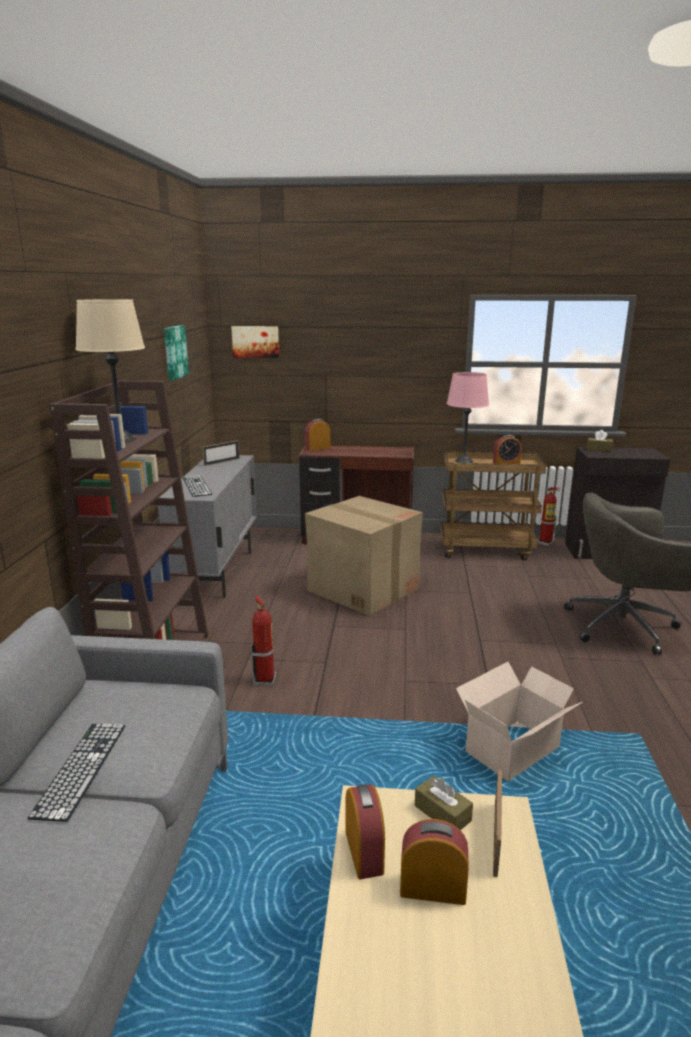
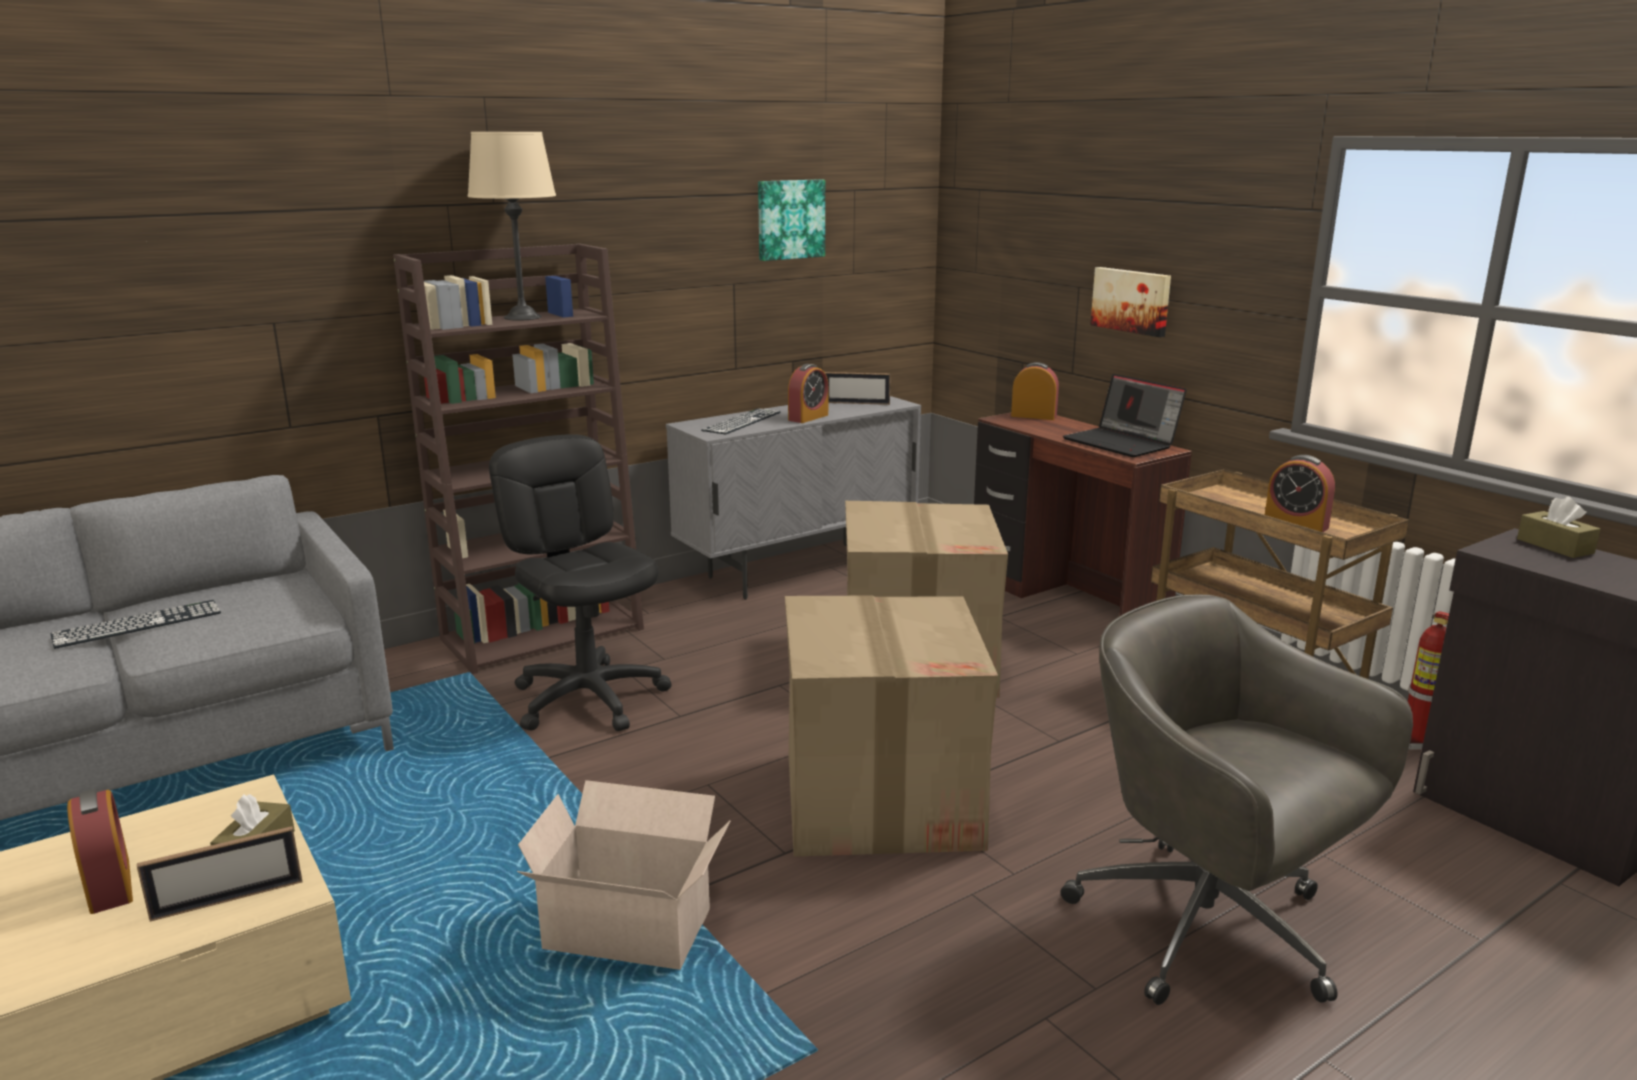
camera: 50 degrees right, 0 degrees up
picture [231,326,279,358] -> picture moved to [1090,267,1171,337]
fire extinguisher [251,596,276,687] -> black office chair [489,434,672,731]
alarm clock [345,784,385,879] -> alarm clock moved to [788,364,828,423]
pink table lamp [447,372,489,463] -> none
none -> cardboard box [785,596,998,857]
none -> laptop [1063,374,1187,457]

